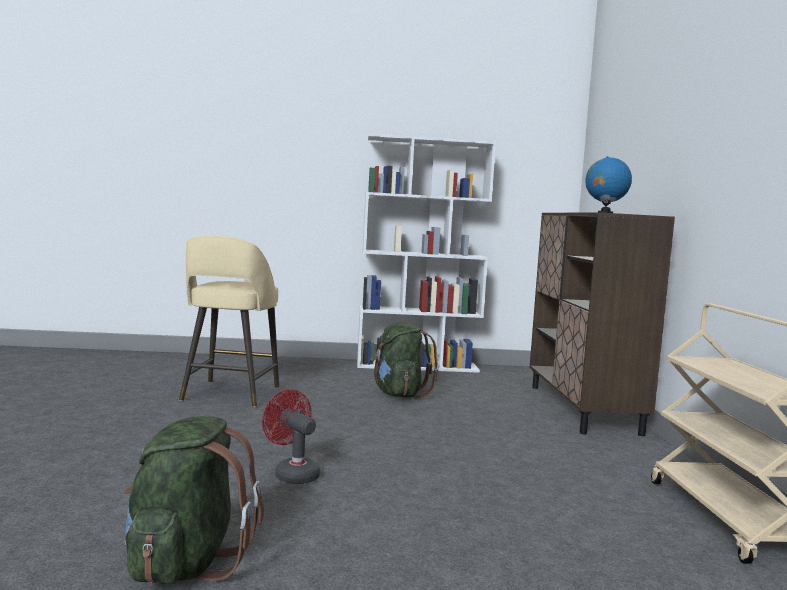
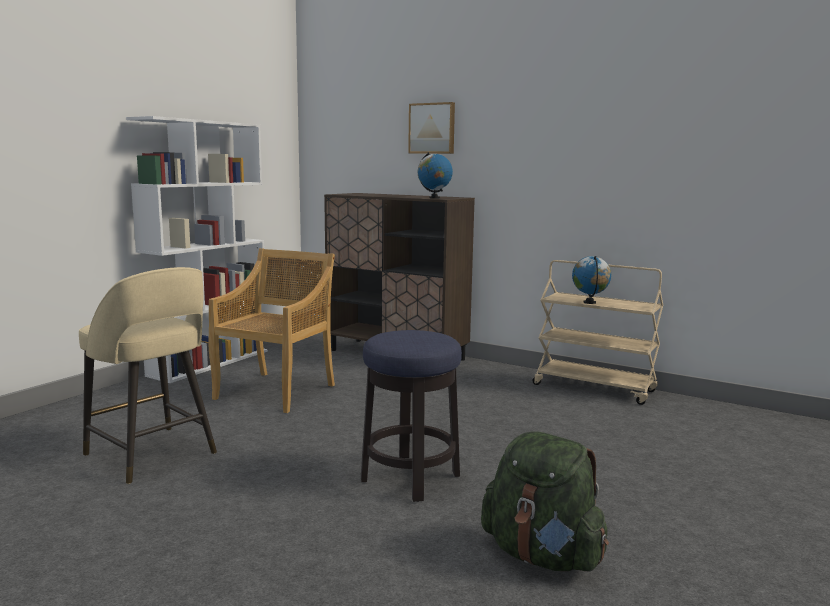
camera: 55 degrees left, 5 degrees up
red fan [262,389,320,484] -> stool [361,330,462,502]
green backpack [370,322,439,397] -> beige chair [209,248,335,413]
none -> picture [408,102,455,154]
none -> globe [572,256,611,304]

